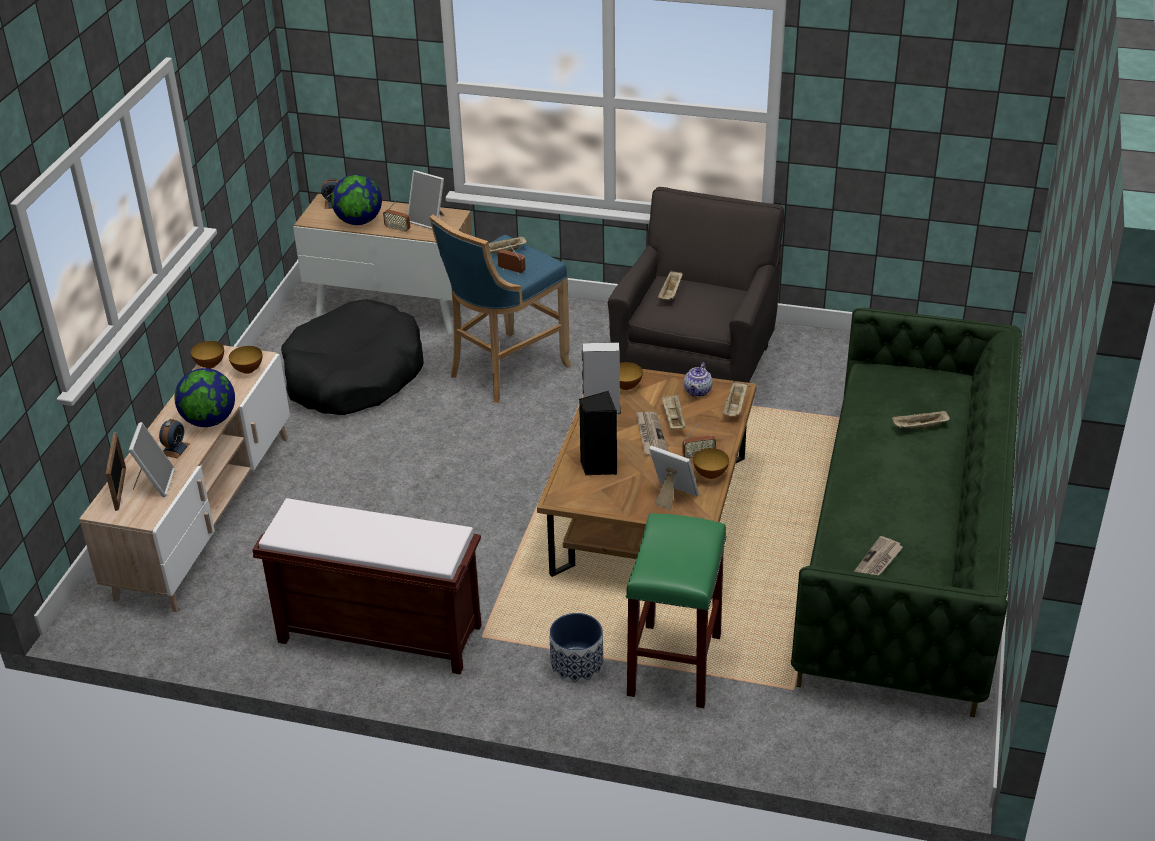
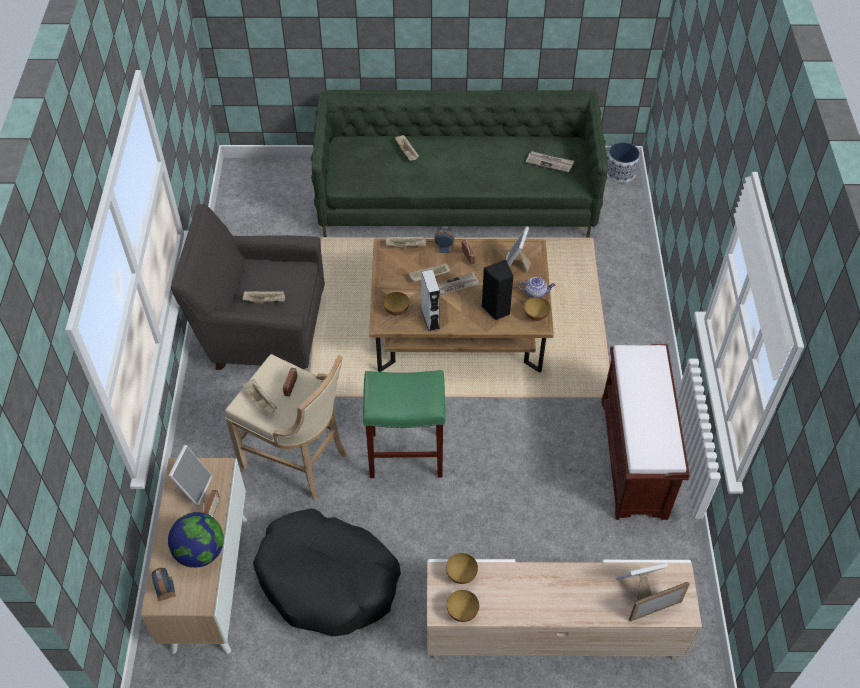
camera: 105 degrees left, 15 degrees up
alarm clock [159,419,190,458] -> alarm clock moved to [434,229,455,253]
globe [174,368,235,427] -> none
blue stool [430,214,571,403] -> beige stool [225,354,347,500]
planter [549,613,603,683] -> planter moved to [607,142,640,183]
green stool [626,513,727,708] -> green stool moved to [363,370,445,478]
teapot [684,362,713,397] -> teapot moved to [518,277,555,298]
bowl [693,448,729,479] -> bowl moved to [524,297,550,321]

